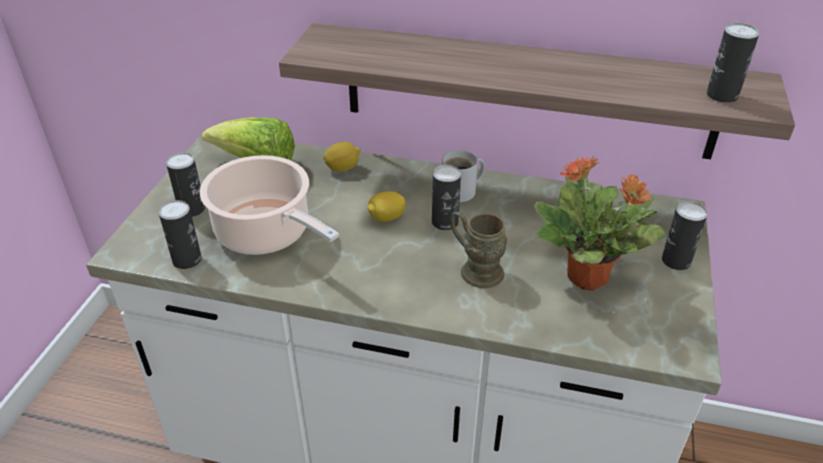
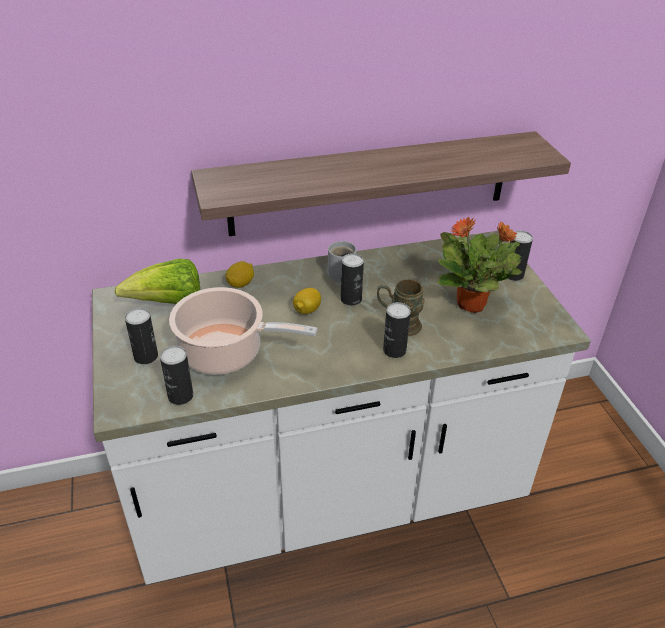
camera: 30 degrees left, 0 degrees up
can [706,23,759,103] -> can moved to [383,302,411,358]

